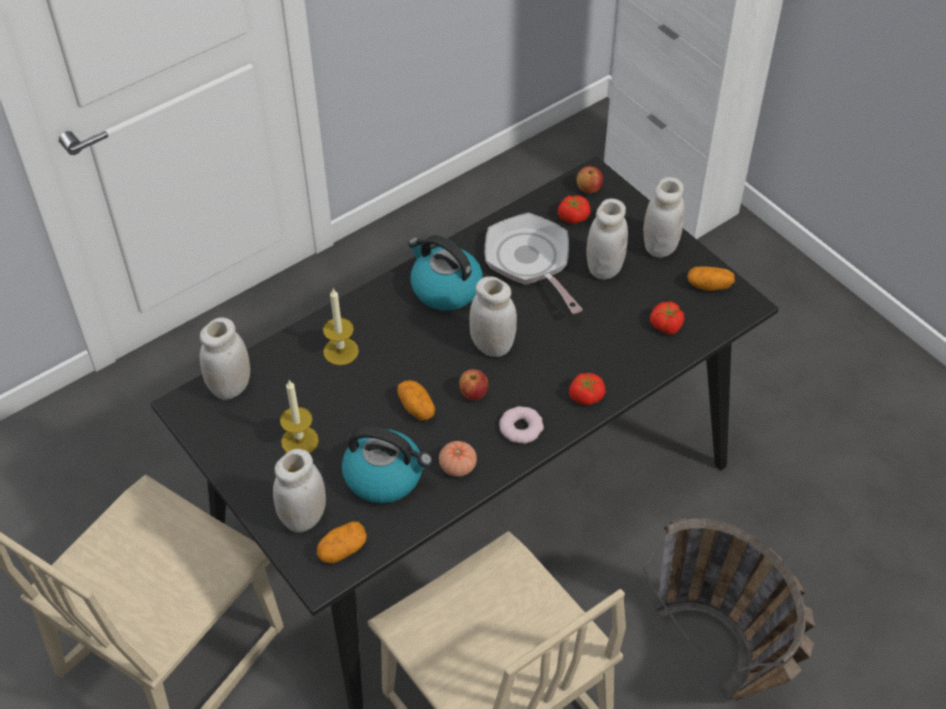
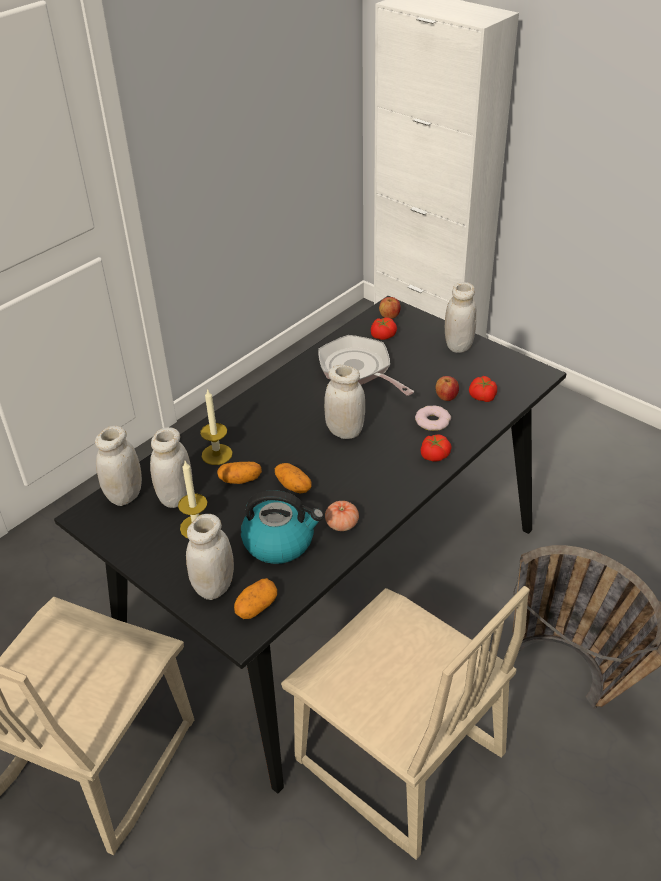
camera: 10 degrees left, 10 degrees down
kettle [408,235,483,311] -> none
apple [459,369,488,400] -> apple moved to [435,376,459,401]
donut [499,406,544,444] -> donut moved to [415,406,451,431]
white jar [586,199,628,279] -> white jar moved to [150,427,193,508]
potato [687,267,735,291] -> potato moved to [217,462,262,484]

